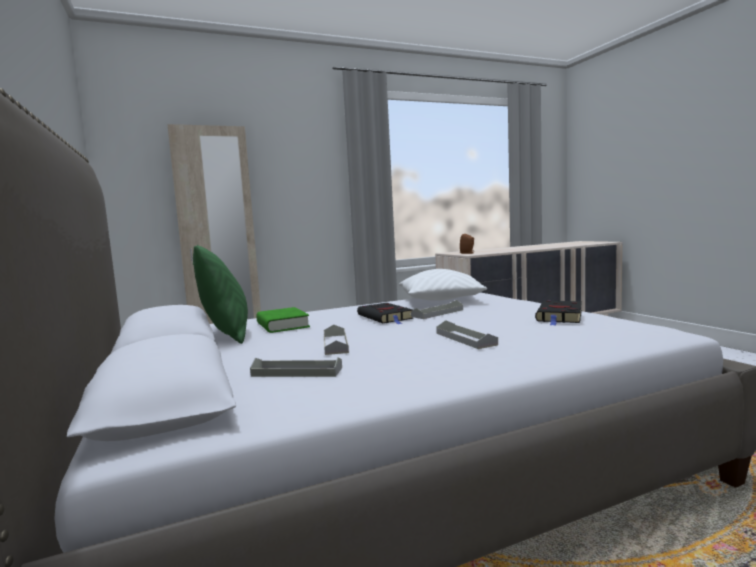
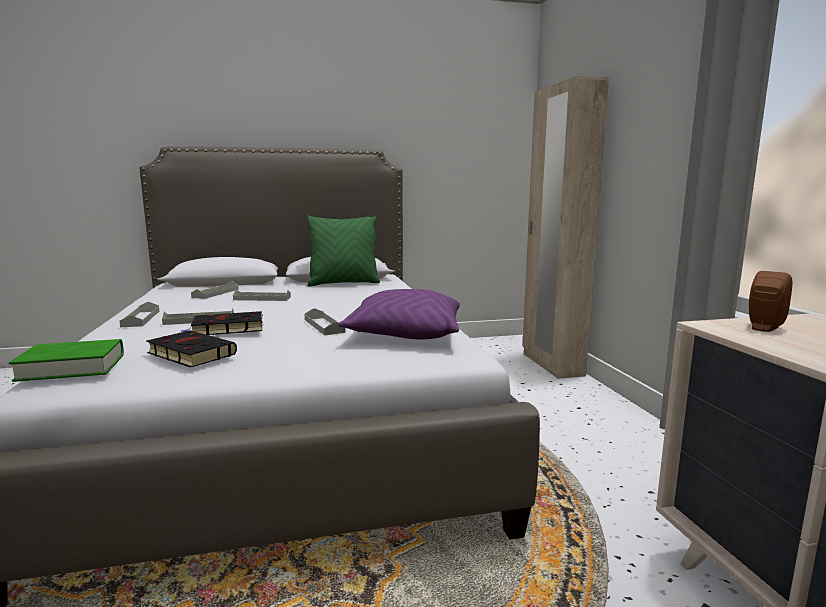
camera: 100 degrees right, 5 degrees up
green book [256,307,310,333] -> green book moved to [9,339,124,382]
black book [357,303,413,324] -> black book moved to [180,311,263,335]
white pillow [399,269,487,301] -> purple pillow [338,289,460,339]
none -> grey tray [119,302,159,327]

